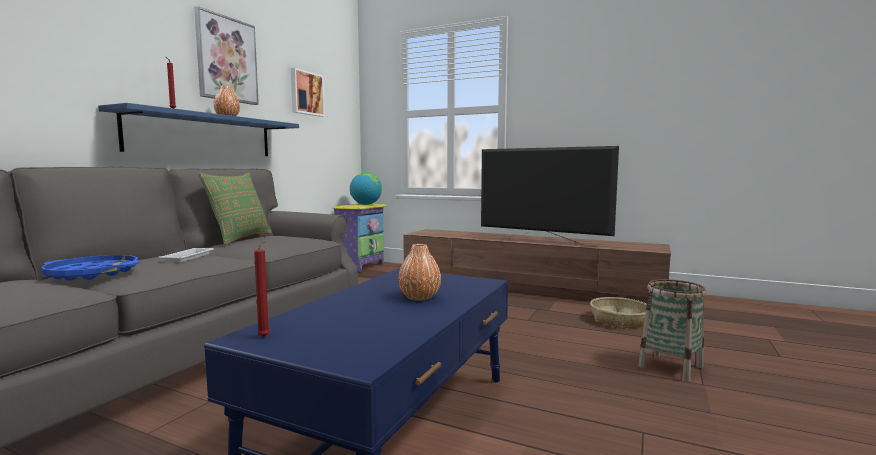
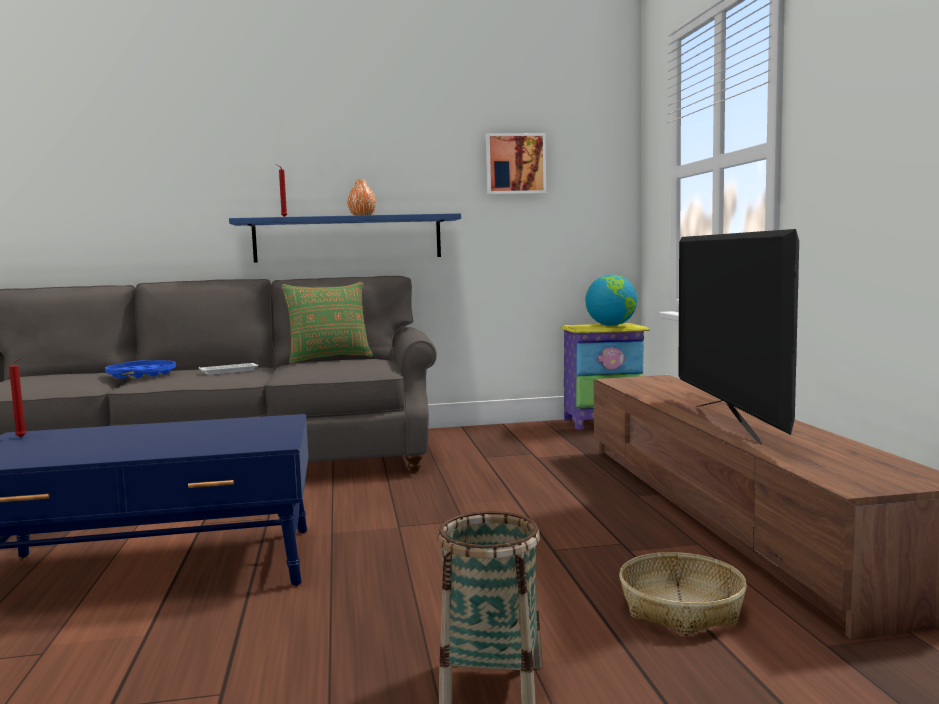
camera: 55 degrees right, 0 degrees up
picture [194,6,259,105] -> none
orange vase [398,244,441,301] -> none

